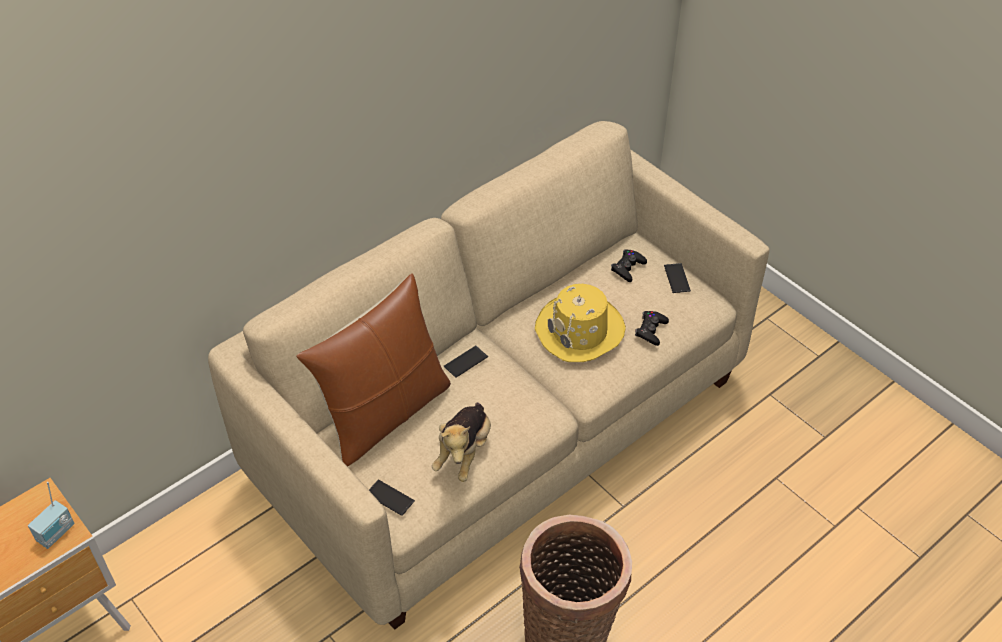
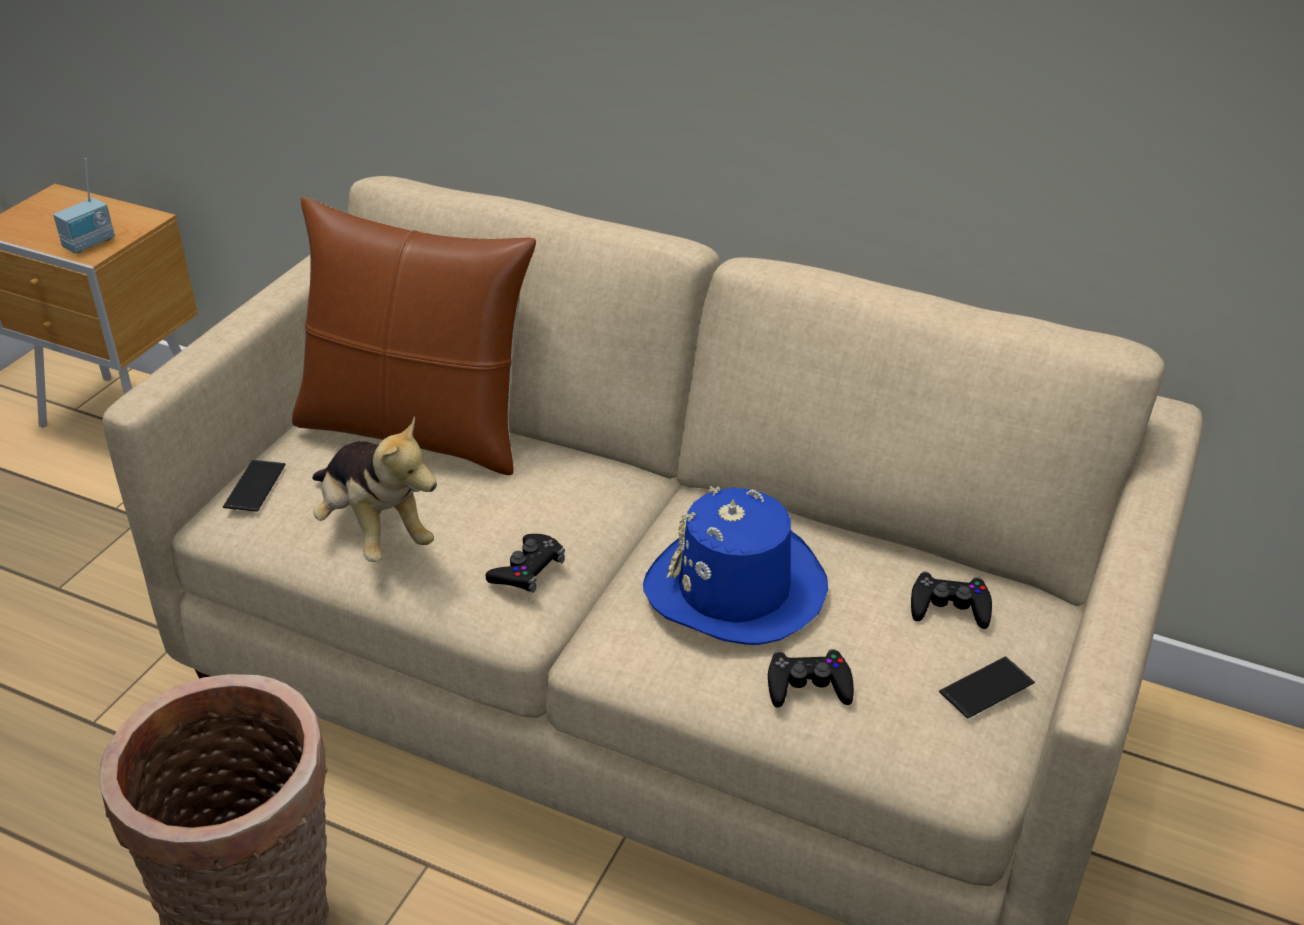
camera: 65 degrees right, 10 degrees down
radio [28,482,75,549] -> radio turned 60 degrees counterclockwise [53,158,115,254]
plush toy [432,403,491,482] -> plush toy turned 120 degrees counterclockwise [312,416,437,562]
phone [444,346,488,378] -> none
yellow hat [535,284,626,362] -> blue hat [643,486,828,645]
none -> black game controller [486,534,565,593]

